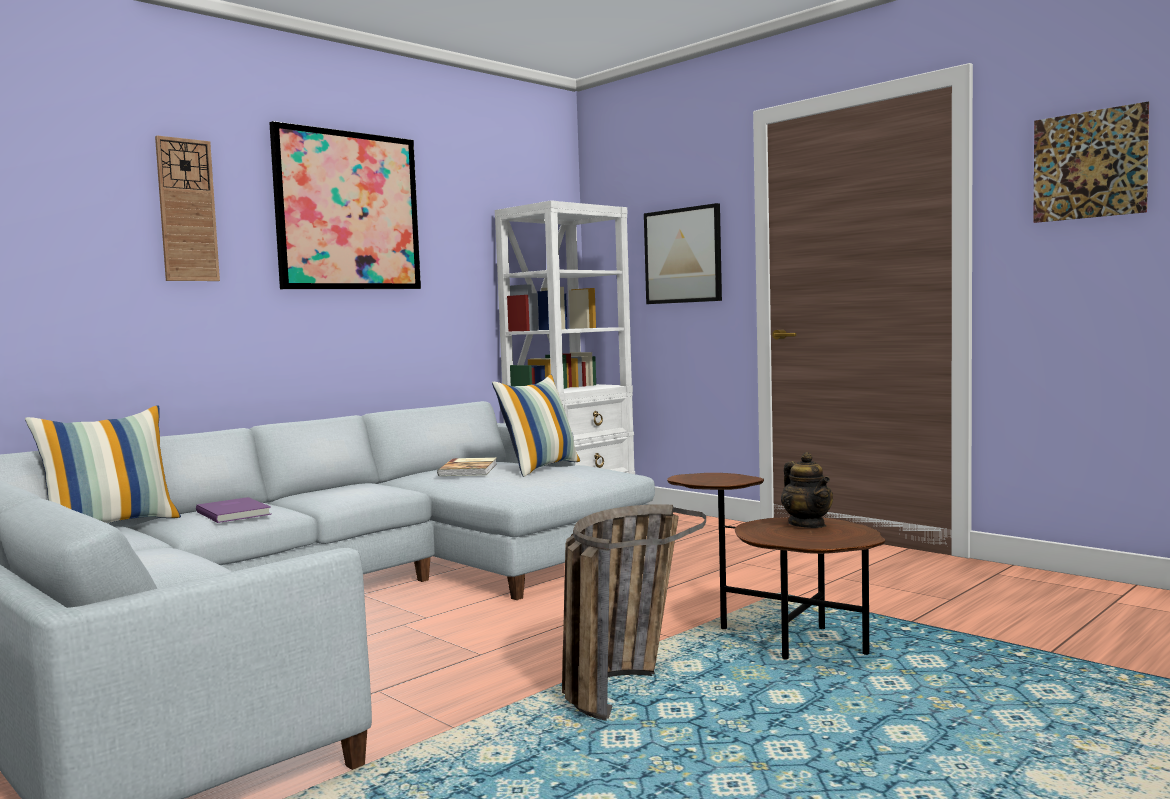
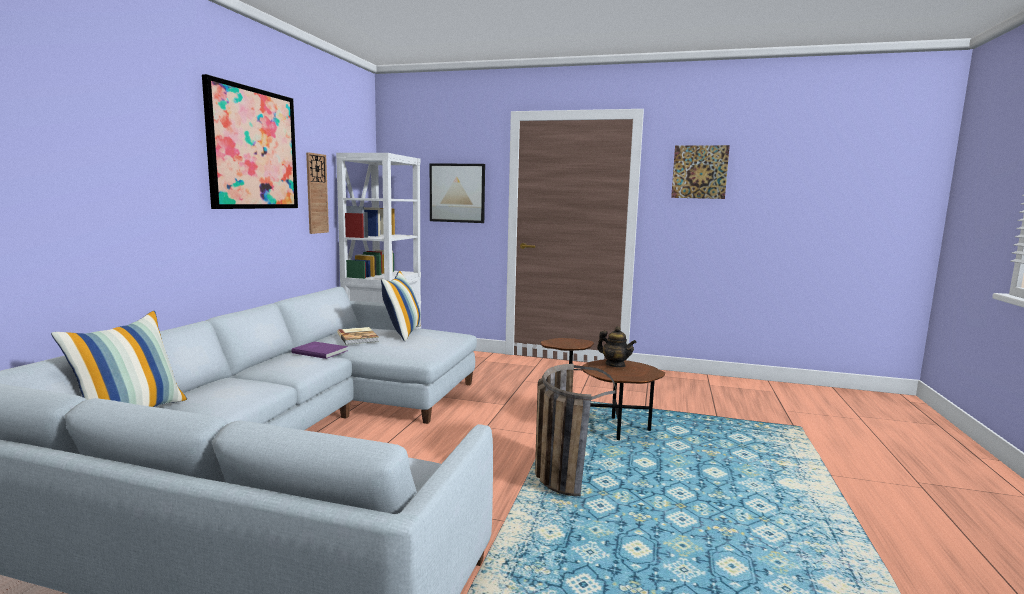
camera: 30 degrees left, 5 degrees up
wall clock [155,135,220,281] -> wall clock moved to [306,152,329,234]
purple book [196,497,271,523] -> purple book moved to [291,341,348,359]

